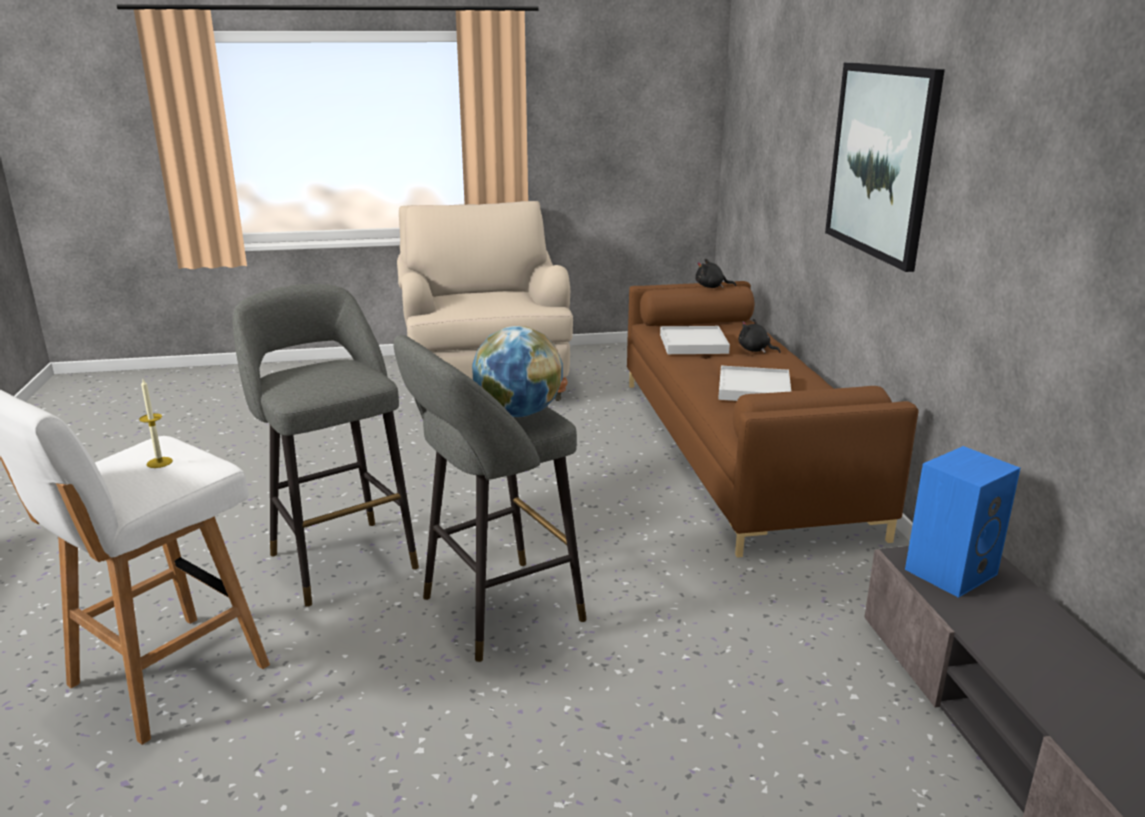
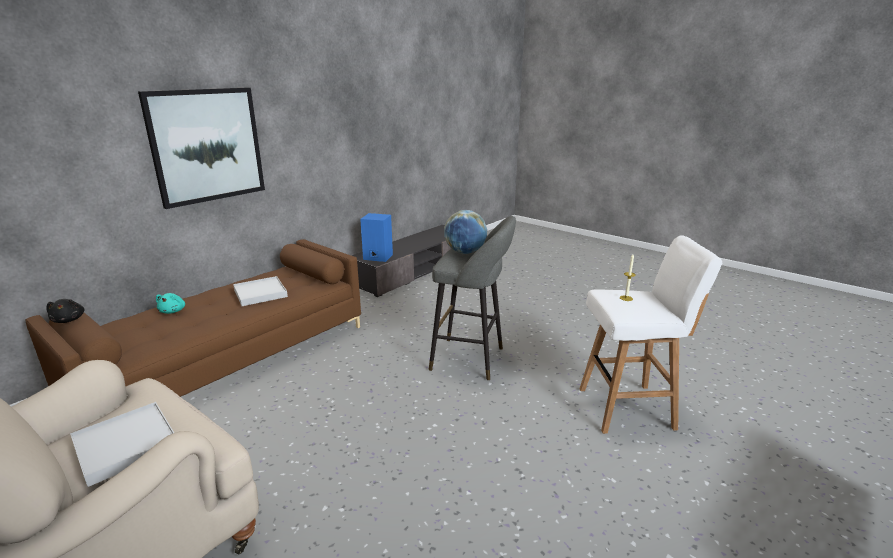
camera: 130 degrees left, 0 degrees up
grey stool [233,284,419,607] -> none
white tray [660,326,730,354] -> white tray moved to [70,402,174,487]
black plush toy [738,319,781,353] -> turquoise plush toy [156,293,185,314]

